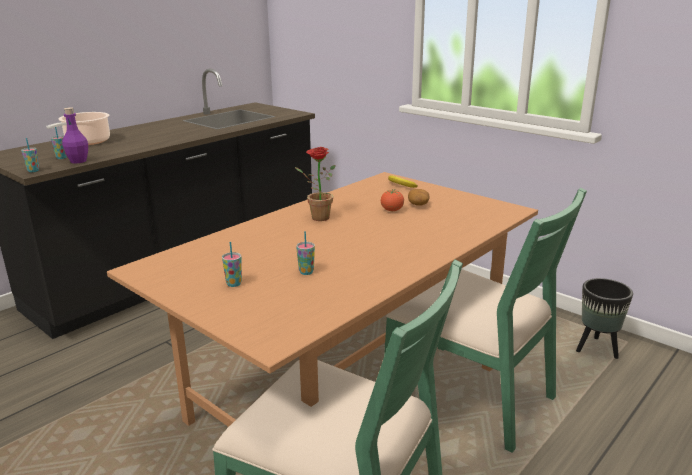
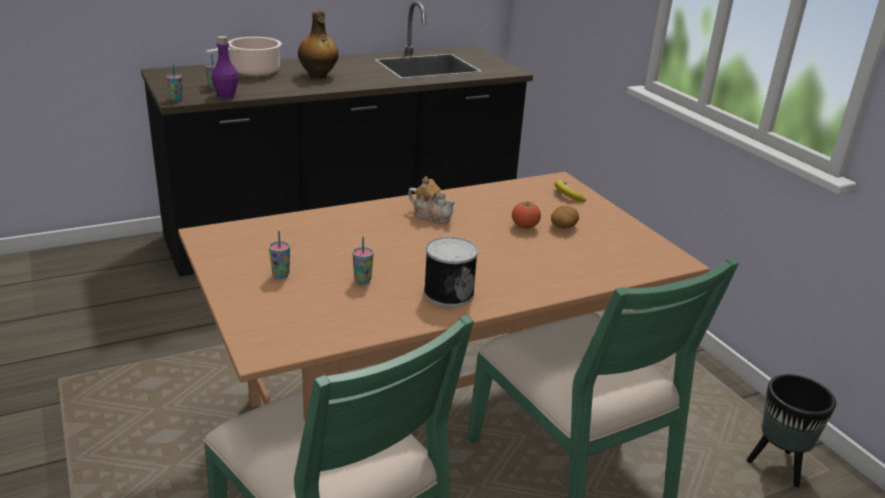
camera: 20 degrees right, 5 degrees up
potted plant [295,147,336,221] -> teapot [408,176,456,224]
none -> bottle [298,11,339,79]
none -> can [424,237,478,307]

